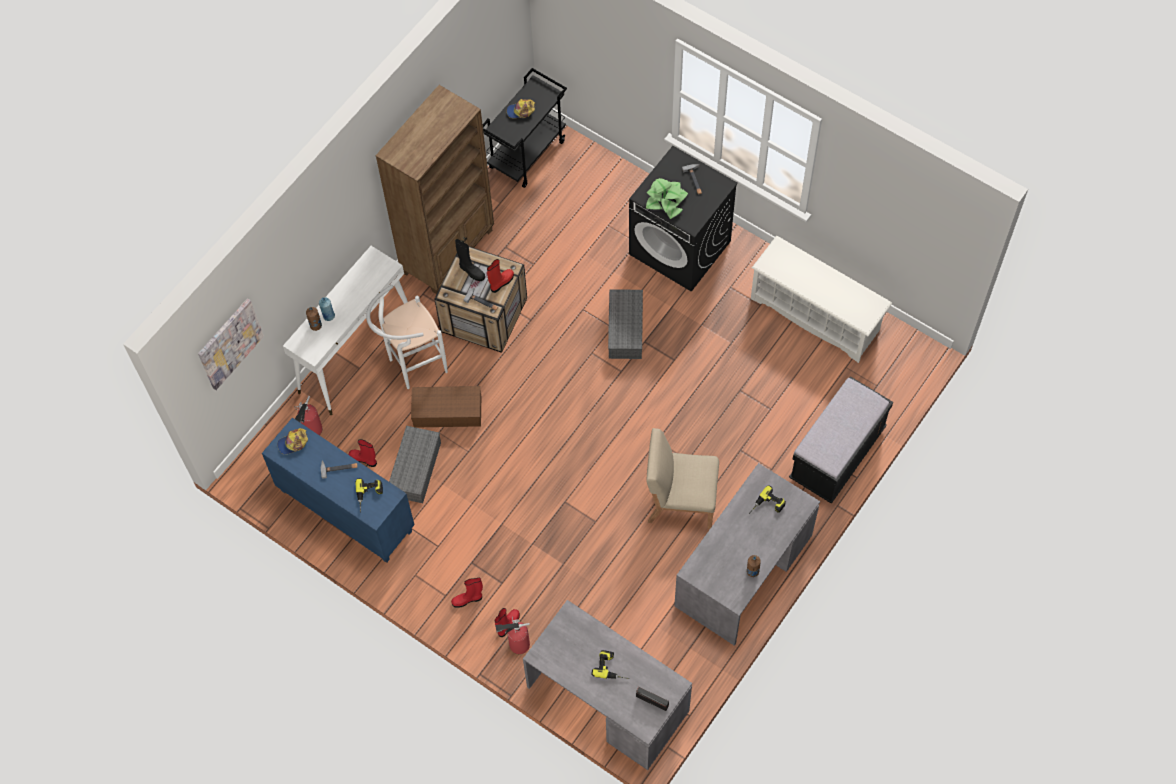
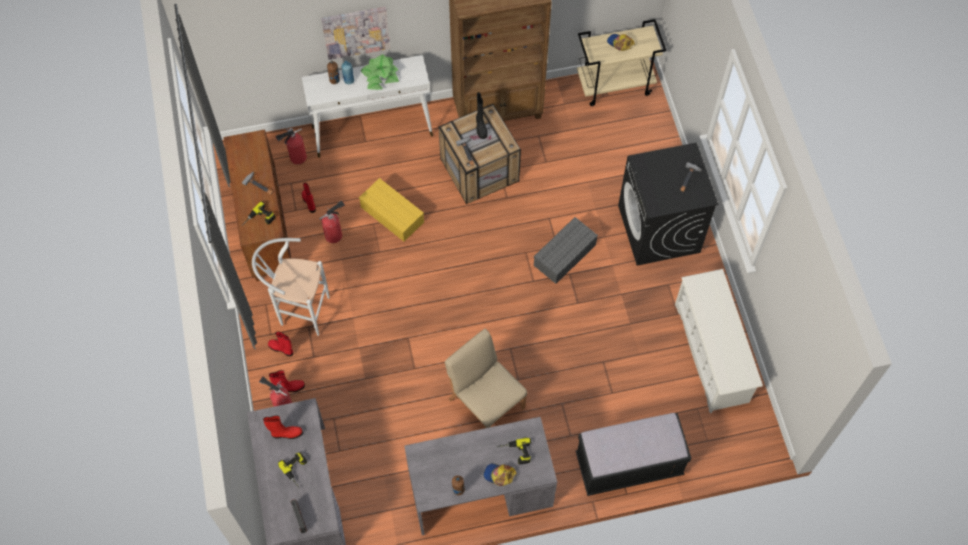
camera: 40 degrees right, 0 degrees up
picture [198,298,264,390] -> picture moved to [321,7,390,60]
blue cabinet [262,417,415,563] -> brown cabinet [224,130,291,281]
cap [277,428,308,454] -> cap moved to [484,463,517,486]
white stool [366,285,448,389] -> white stool moved to [252,238,330,336]
grey storage box [389,426,441,503] -> fire extinguisher [319,200,345,243]
brown storage box [411,386,481,428] -> yellow storage box [359,178,424,242]
black cart [483,68,567,188] -> beige cart [577,19,666,106]
red boot [487,259,514,293] -> red boot moved to [263,415,303,439]
potted plant [646,178,688,219] -> potted plant moved to [361,54,399,90]

